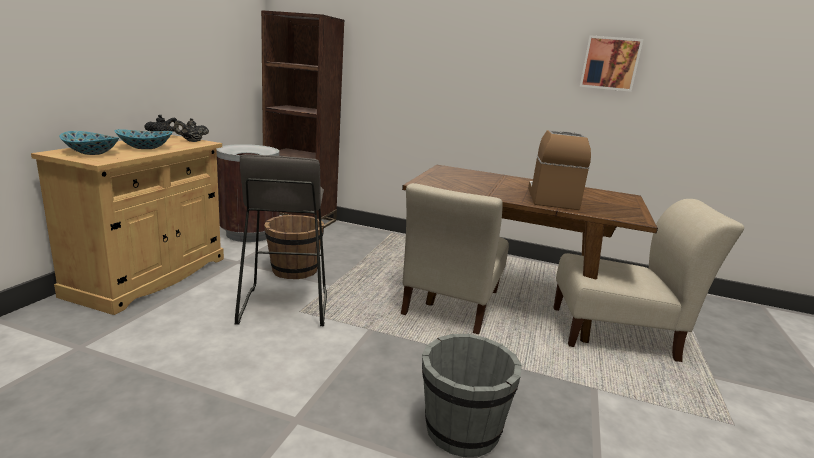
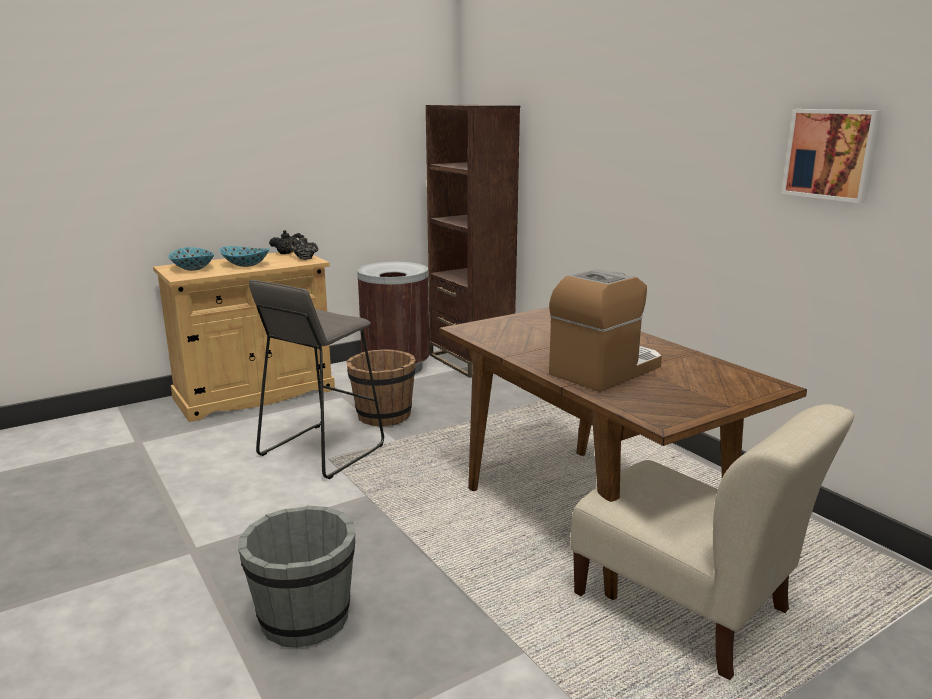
camera: 40 degrees right, 0 degrees up
beige chair [401,183,509,334] -> none

